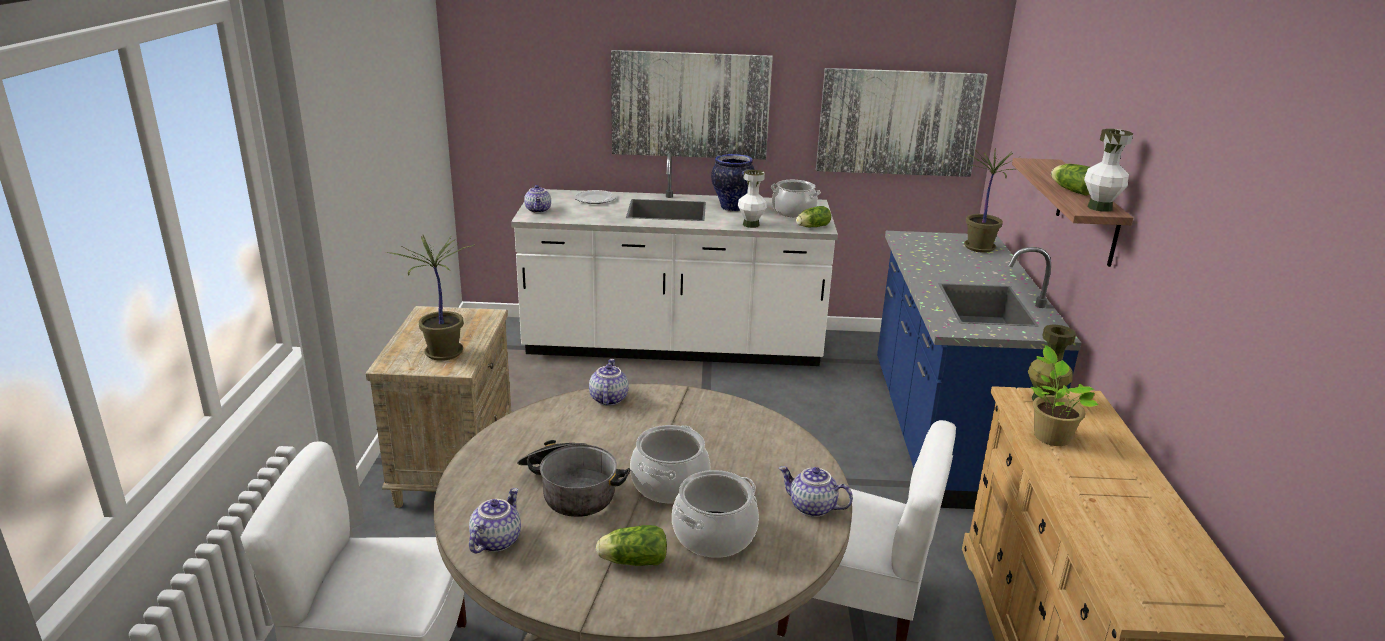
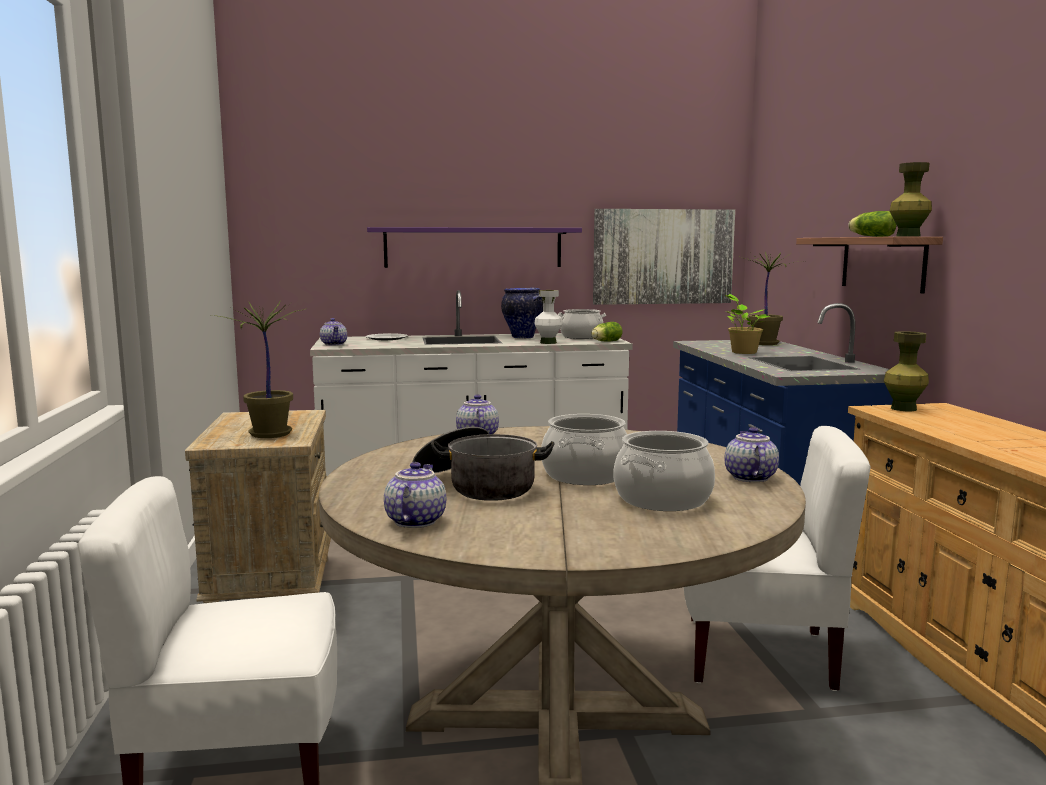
camera: 10 degrees left, 15 degrees down
lettuce [596,525,667,566] -> none
picture [611,50,773,160] -> purple shelf [367,227,582,268]
teapot [779,466,853,517] -> teapot turned 75 degrees clockwise [724,427,779,482]
potted plant [1030,345,1098,446] -> potted plant moved to [725,294,770,354]
white vase [1084,129,1133,212] -> green vase [890,162,932,236]

